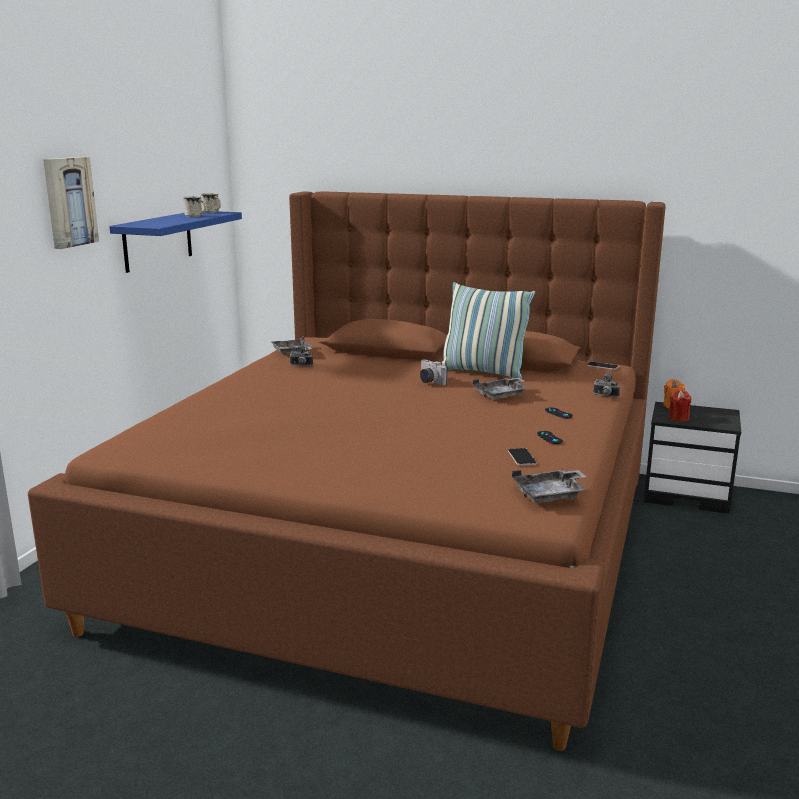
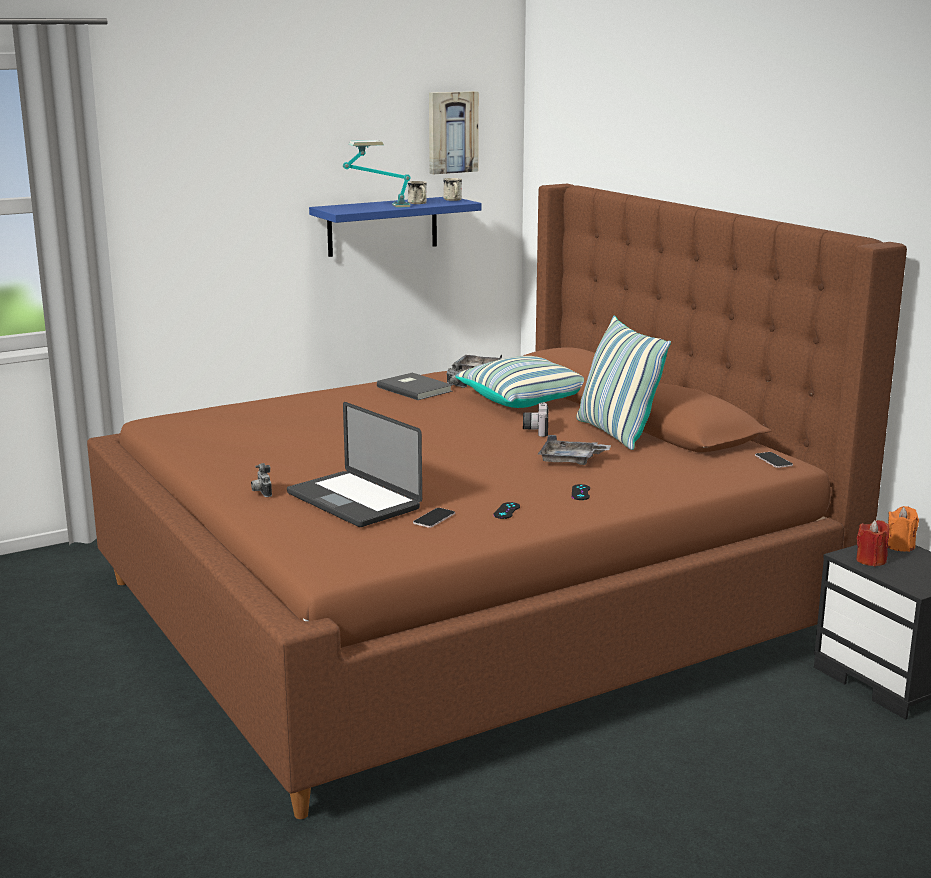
camera: 40 degrees right, 0 degrees up
picture [43,157,99,249] -> picture moved to [429,91,478,174]
grey tray [512,470,586,503] -> none
camera [593,373,620,397] -> camera moved to [251,463,272,497]
none -> laptop [287,402,422,527]
none -> table lamp [343,140,411,208]
none -> grey book [377,373,453,400]
none -> pillow [455,356,584,408]

